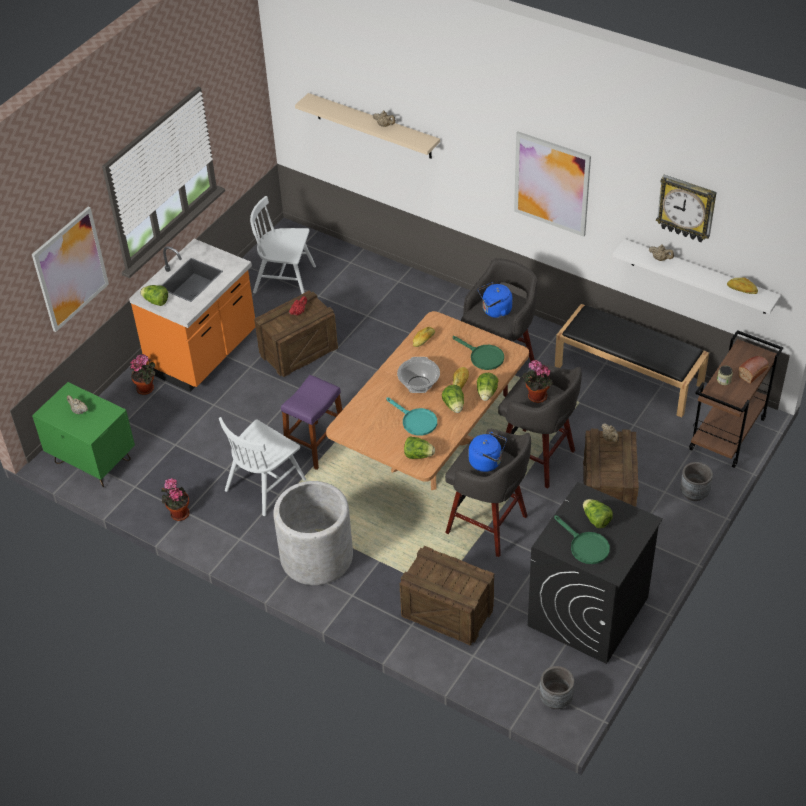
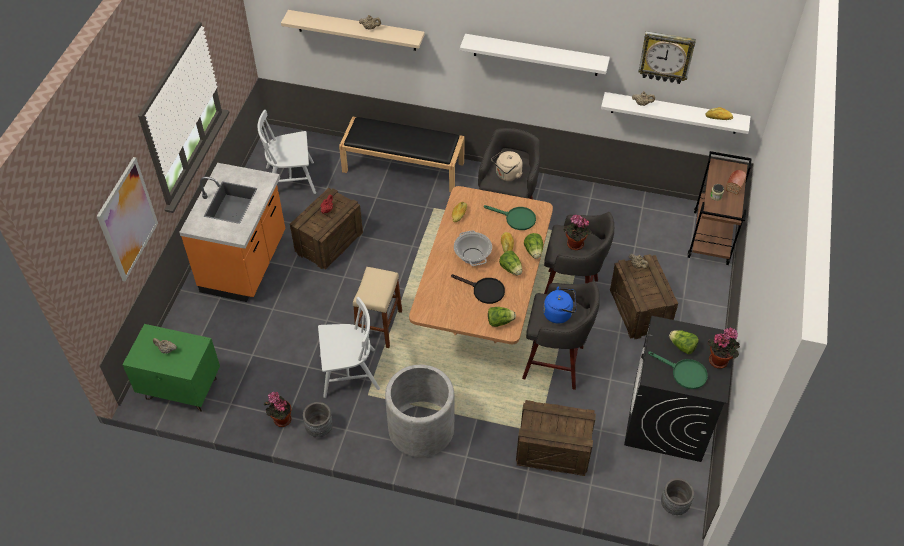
camera: 20 degrees left, 5 degrees up
potted plant [130,354,156,395] -> potted plant moved to [707,327,740,369]
lettuce [140,285,168,306] -> none
white chair [219,417,306,516] -> white chair turned 120 degrees counterclockwise [318,297,380,398]
purple stool [281,375,342,470] -> beige stool [353,267,402,348]
turquoise frying pan [386,397,437,436] -> black frying pan [451,274,505,304]
blue kettle [478,282,513,318] -> beige kettle [491,151,523,181]
picture [514,132,591,237] -> white shelf [460,34,610,76]
black bench [555,304,709,418] -> black bench moved to [339,116,465,192]
grey planter [680,462,713,501] -> grey planter moved to [303,402,333,437]

